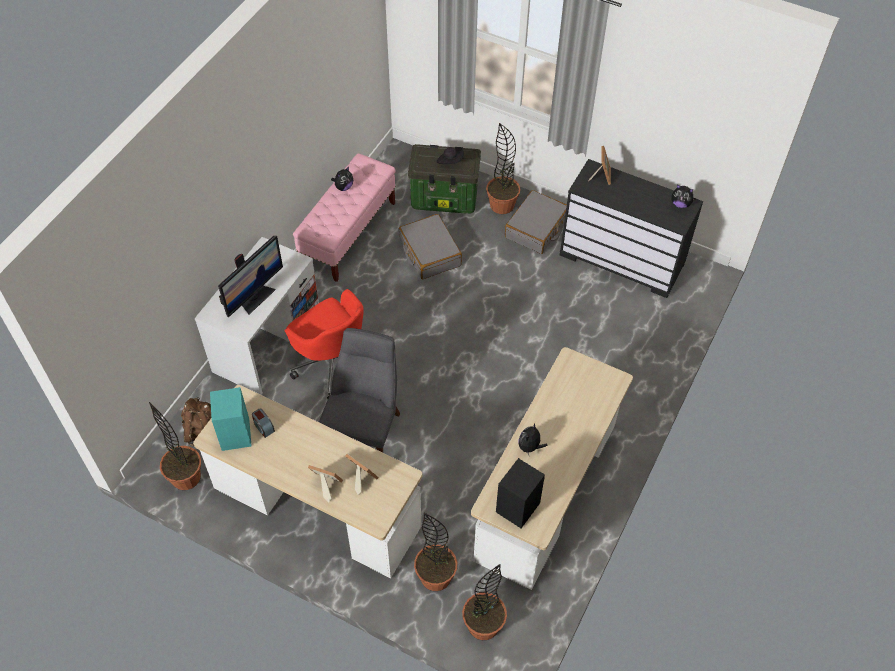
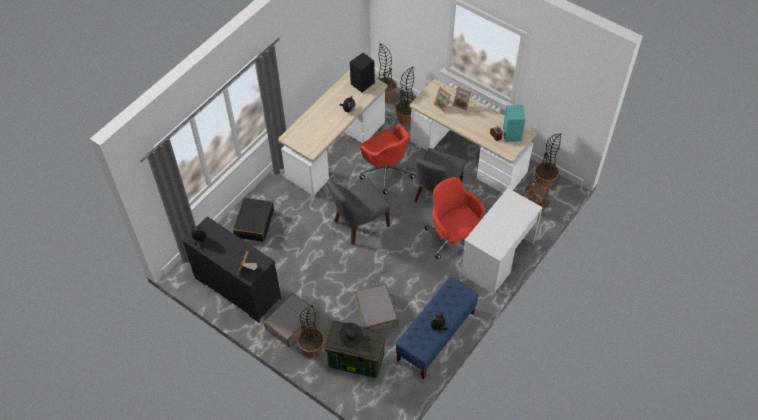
camera: 170 degrees left, 0 degrees up
monitor [218,236,283,318] -> none
pink bench [293,154,396,282] -> blue bench [395,277,479,379]
none -> black suitcase [233,197,274,242]
none -> grey chair [327,178,390,245]
none -> red office chair [359,124,415,195]

